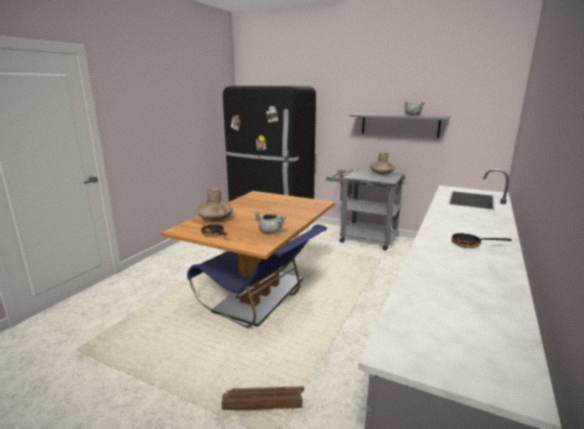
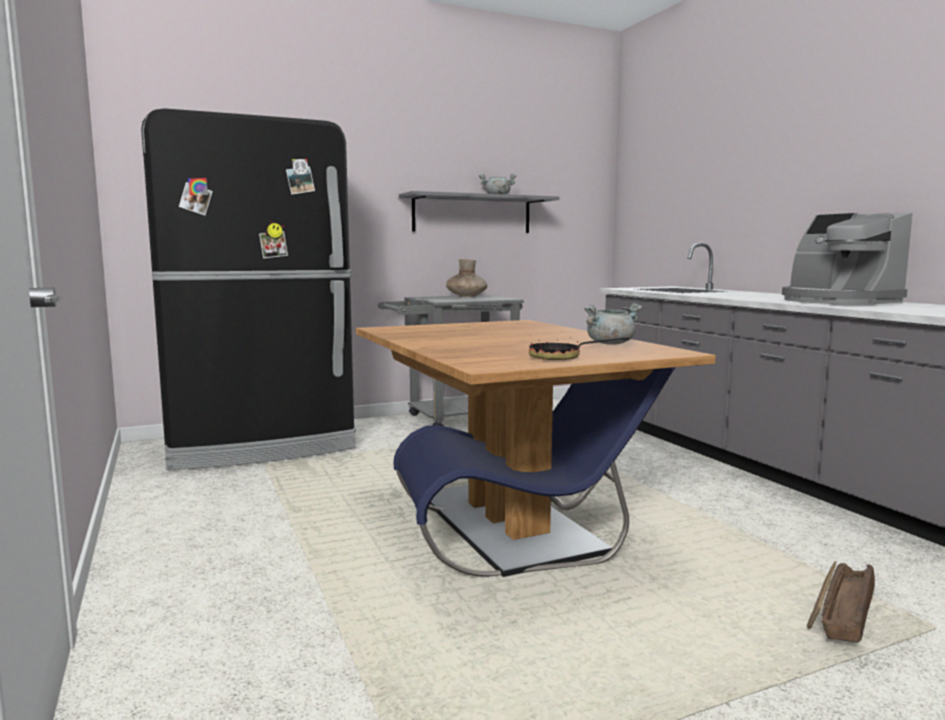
camera: 50 degrees left, 10 degrees down
brown vase [198,188,233,221] -> none
frying pan [452,233,512,248] -> coffee machine [782,212,913,305]

